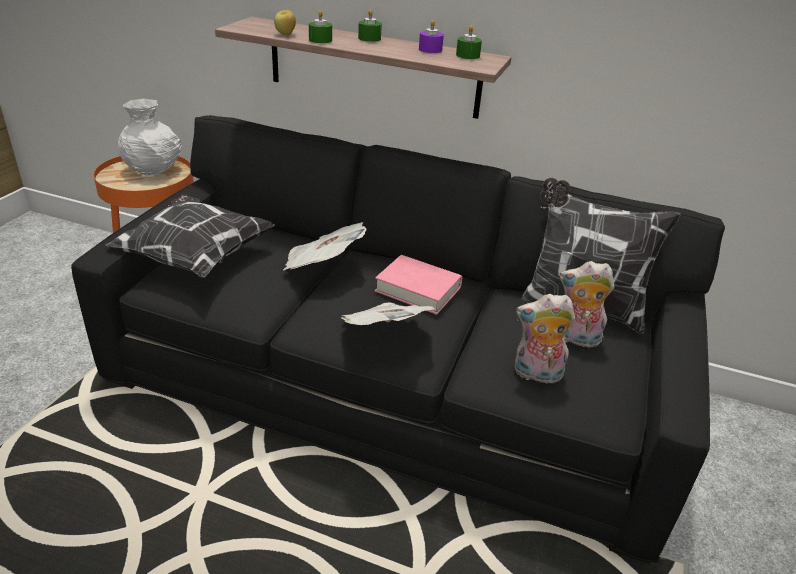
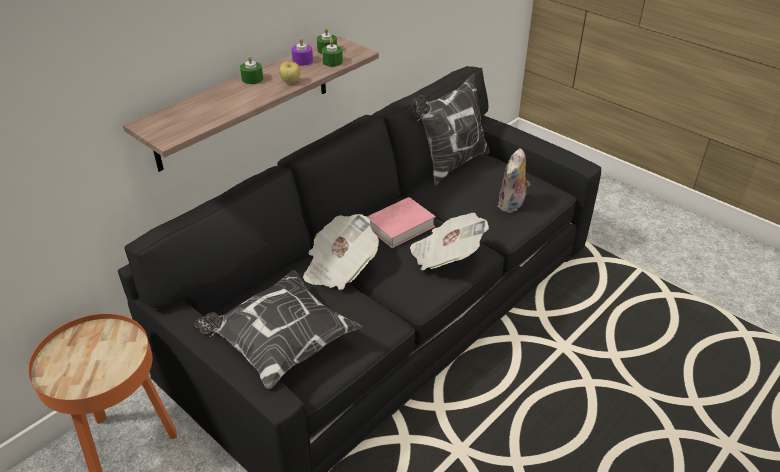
camera: 65 degrees left, 5 degrees up
white vase [118,99,182,176] -> none
apple [274,10,296,36] -> apple moved to [279,61,300,83]
green candle [309,10,332,43] -> green candle moved to [322,39,343,67]
plush toy [560,261,614,348] -> none

